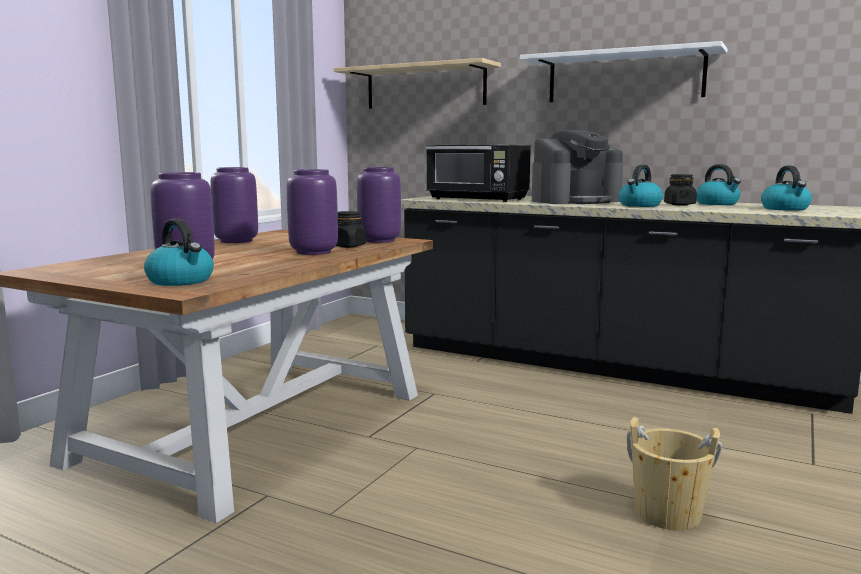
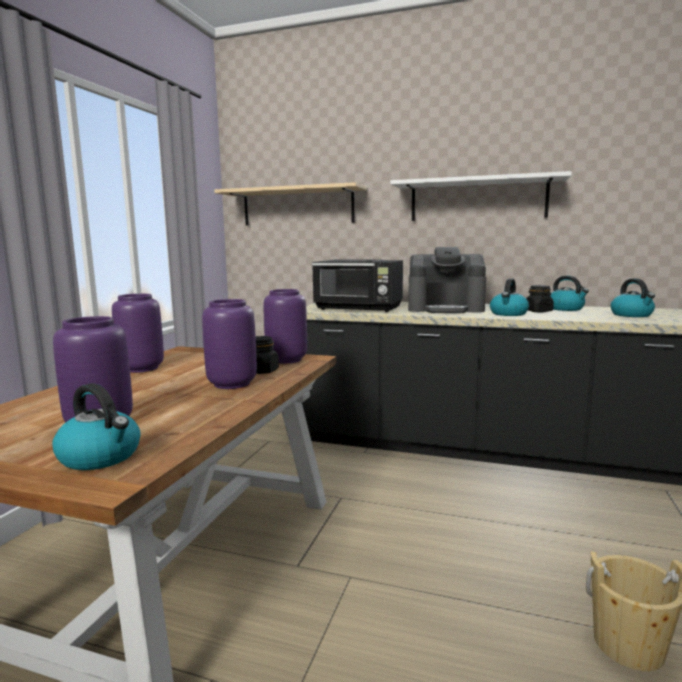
camera: 10 degrees left, 0 degrees up
coffee machine [532,130,623,204] -> coffee machine turned 45 degrees clockwise [408,247,486,313]

